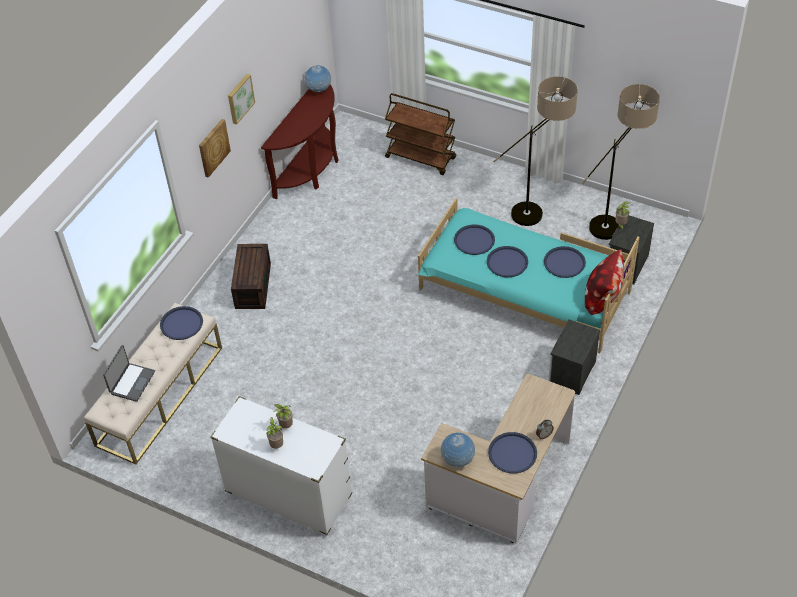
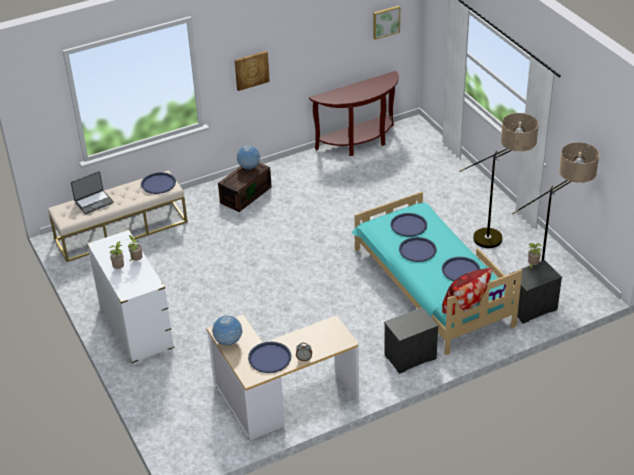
camera: 35 degrees right, 10 degrees down
picture [228,74,255,125] -> picture moved to [373,5,400,40]
globe [305,65,331,92] -> globe moved to [237,145,260,169]
brown cart [385,93,456,175] -> none

